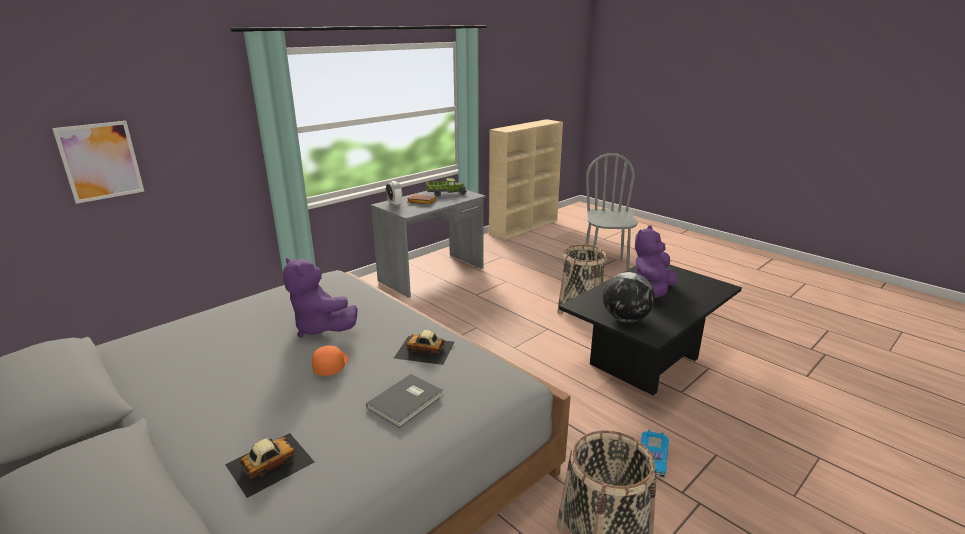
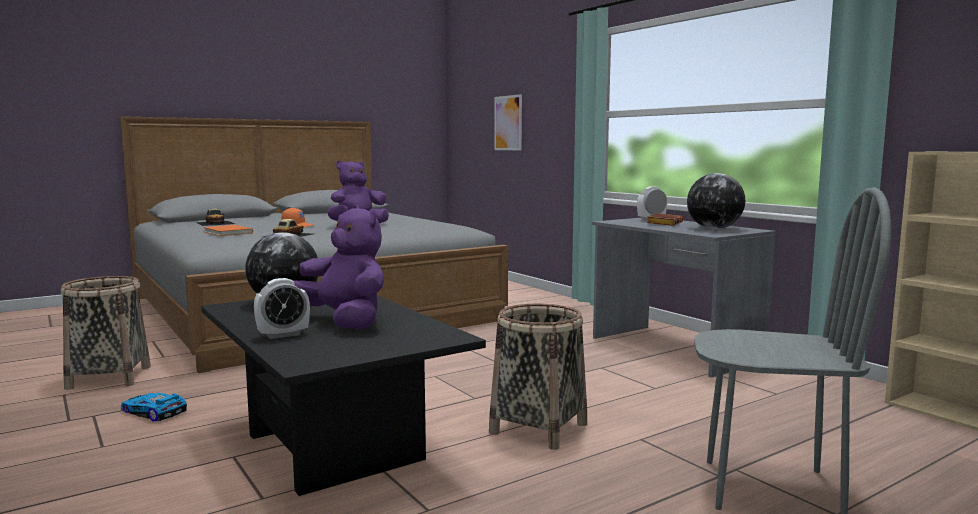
camera: 100 degrees right, 15 degrees down
grey book [366,374,443,428] -> orange book [203,225,253,236]
toy truck [426,178,466,197] -> globe [687,173,745,229]
none -> alarm clock [254,278,310,339]

